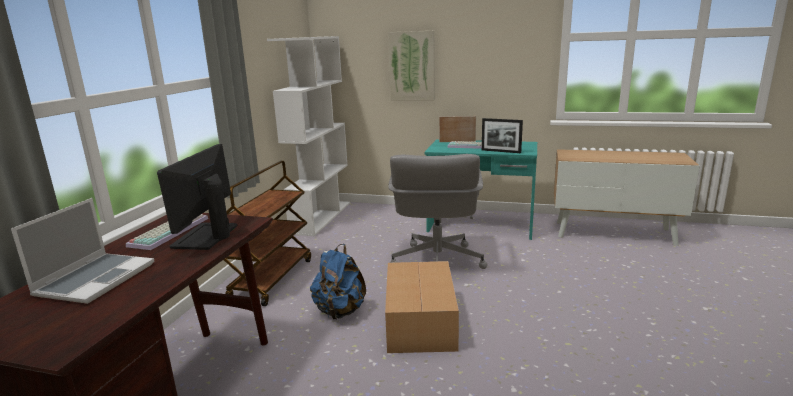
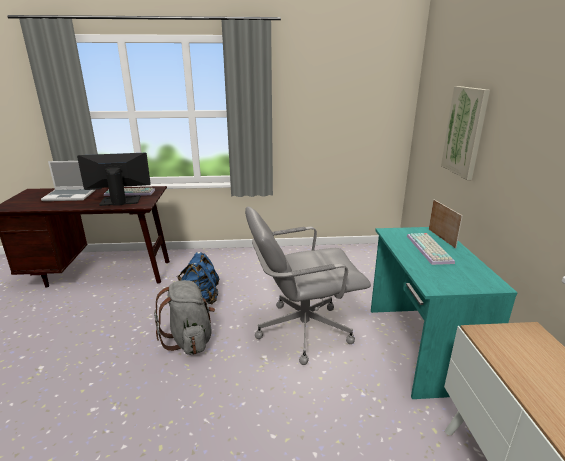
camera: 70 degrees right, 5 degrees up
brown cart [224,161,311,306] -> none
white bookcase [267,36,350,236] -> none
cardboard box [385,261,459,353] -> grey backpack [154,280,215,355]
picture frame [482,118,523,153] -> none

